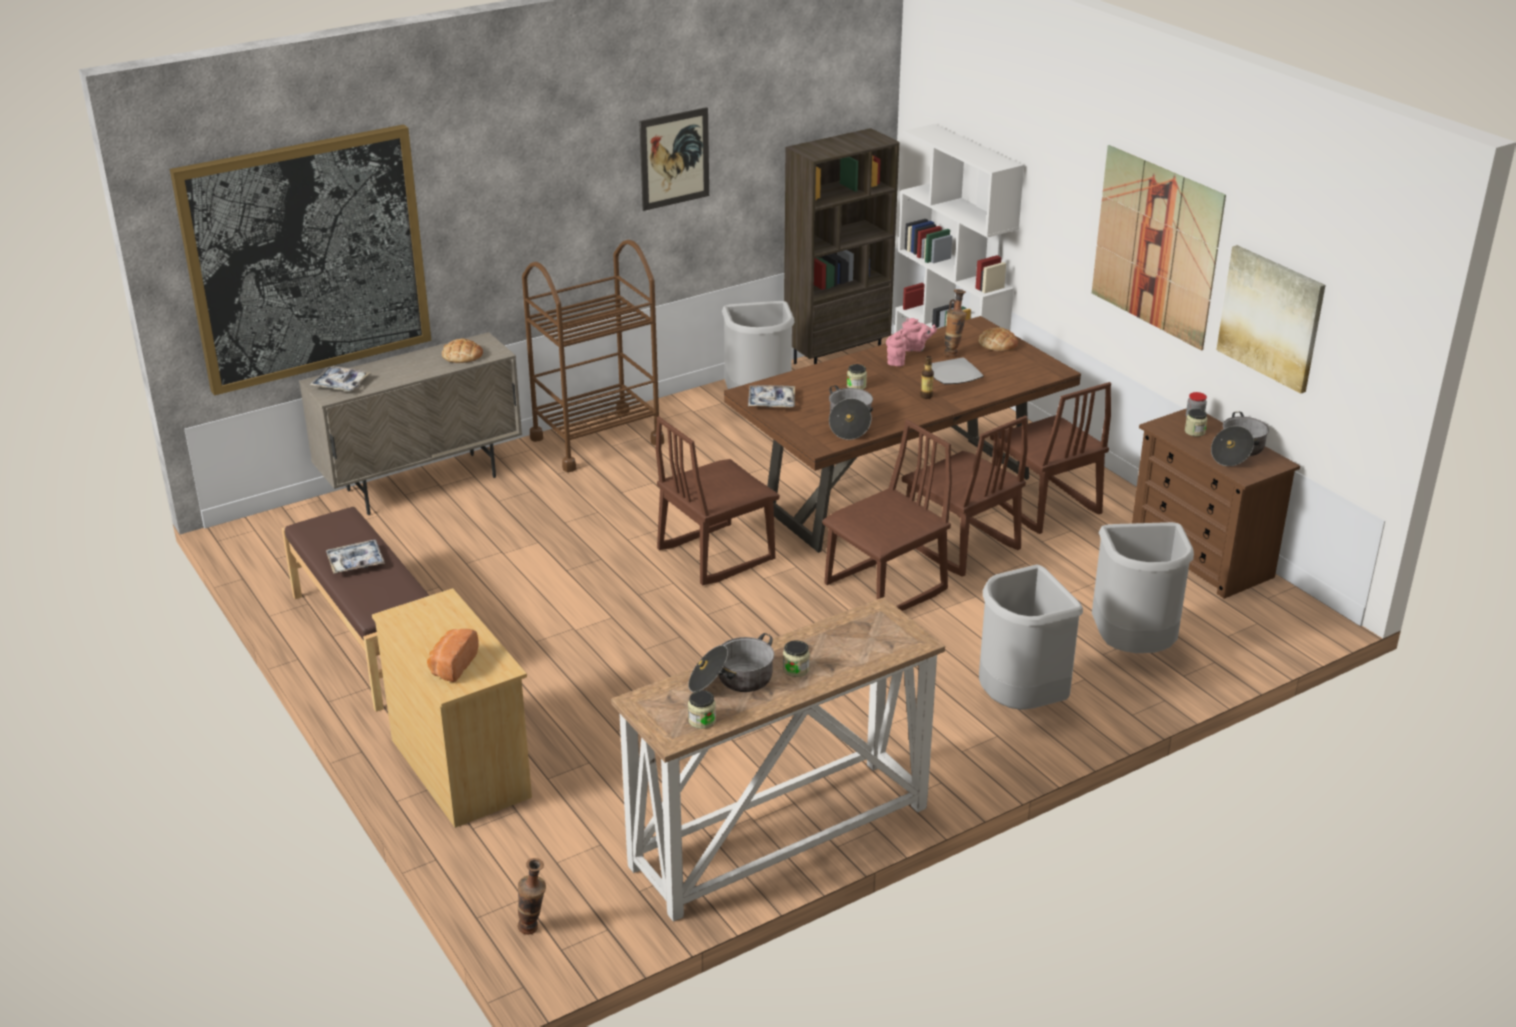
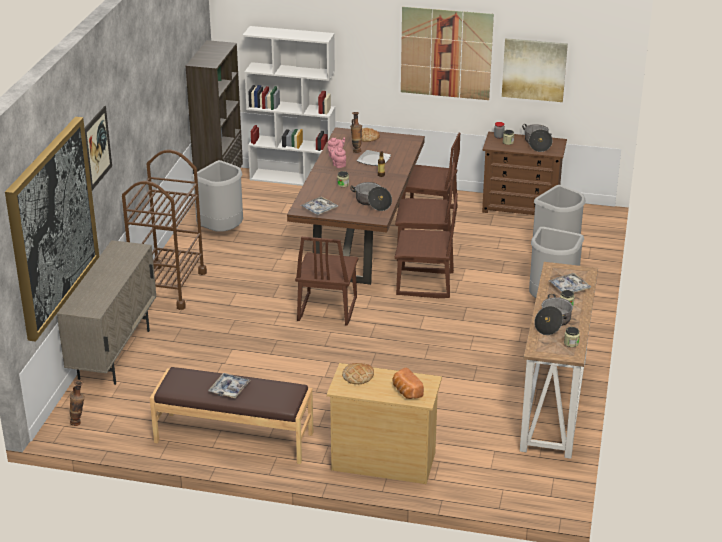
camera: 45 degrees left, 0 degrees up
tray [310,366,370,391] -> tray moved to [549,273,591,293]
bread [442,339,483,363] -> bread moved to [342,363,374,384]
vase [518,858,546,935] -> vase moved to [70,380,85,426]
picture [639,107,709,211] -> picture moved to [84,106,112,190]
brown chair [822,420,952,611] -> brown chair turned 90 degrees clockwise [395,193,458,298]

